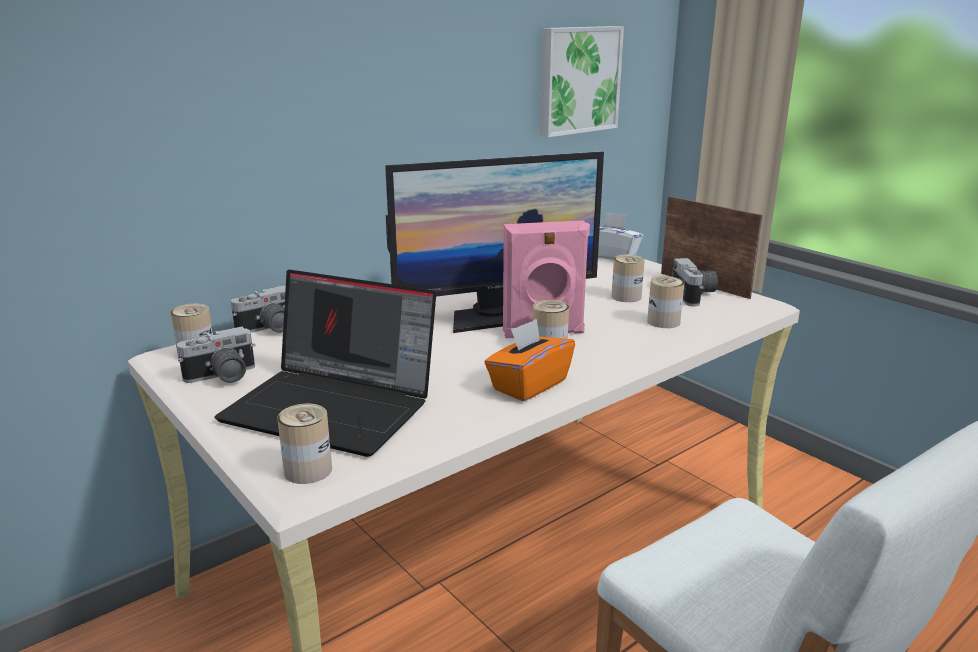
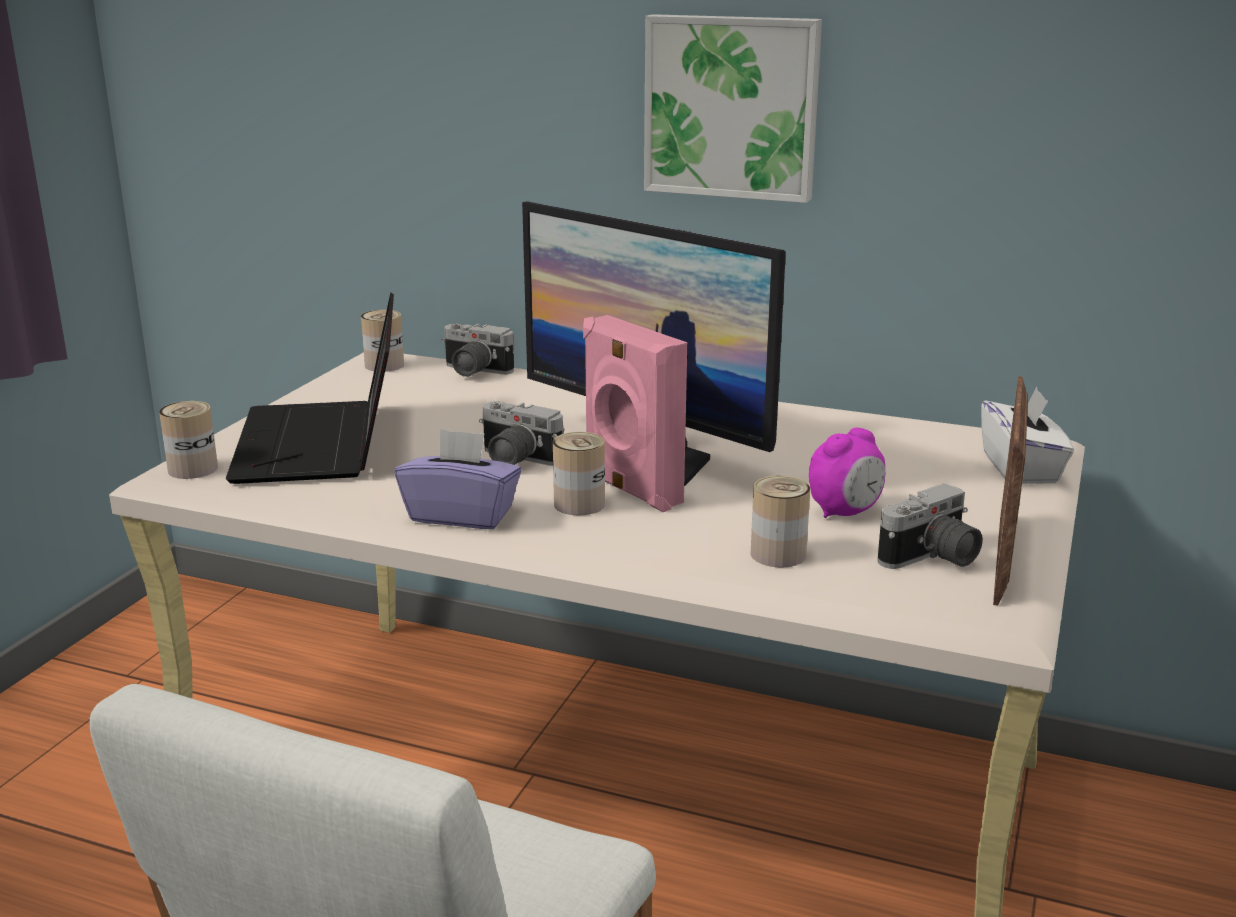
camera: 60 degrees right, 0 degrees up
camera [177,327,255,383] -> camera moved to [479,401,564,466]
orange tissue box [484,319,575,401] -> purple tissue box [395,429,522,529]
picture [540,26,624,138] -> picture moved to [644,14,822,203]
can [611,255,645,302] -> alarm clock [809,428,885,518]

